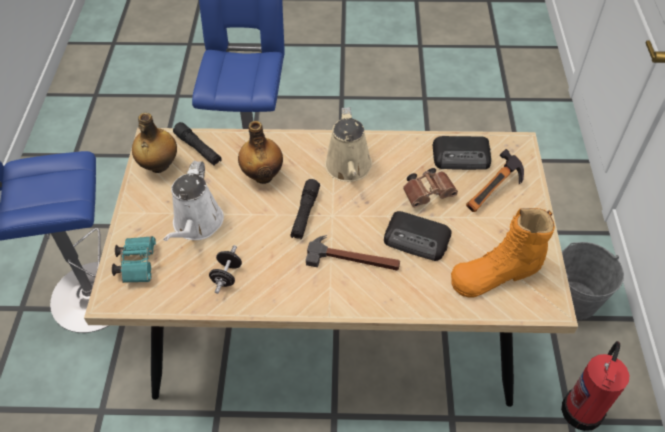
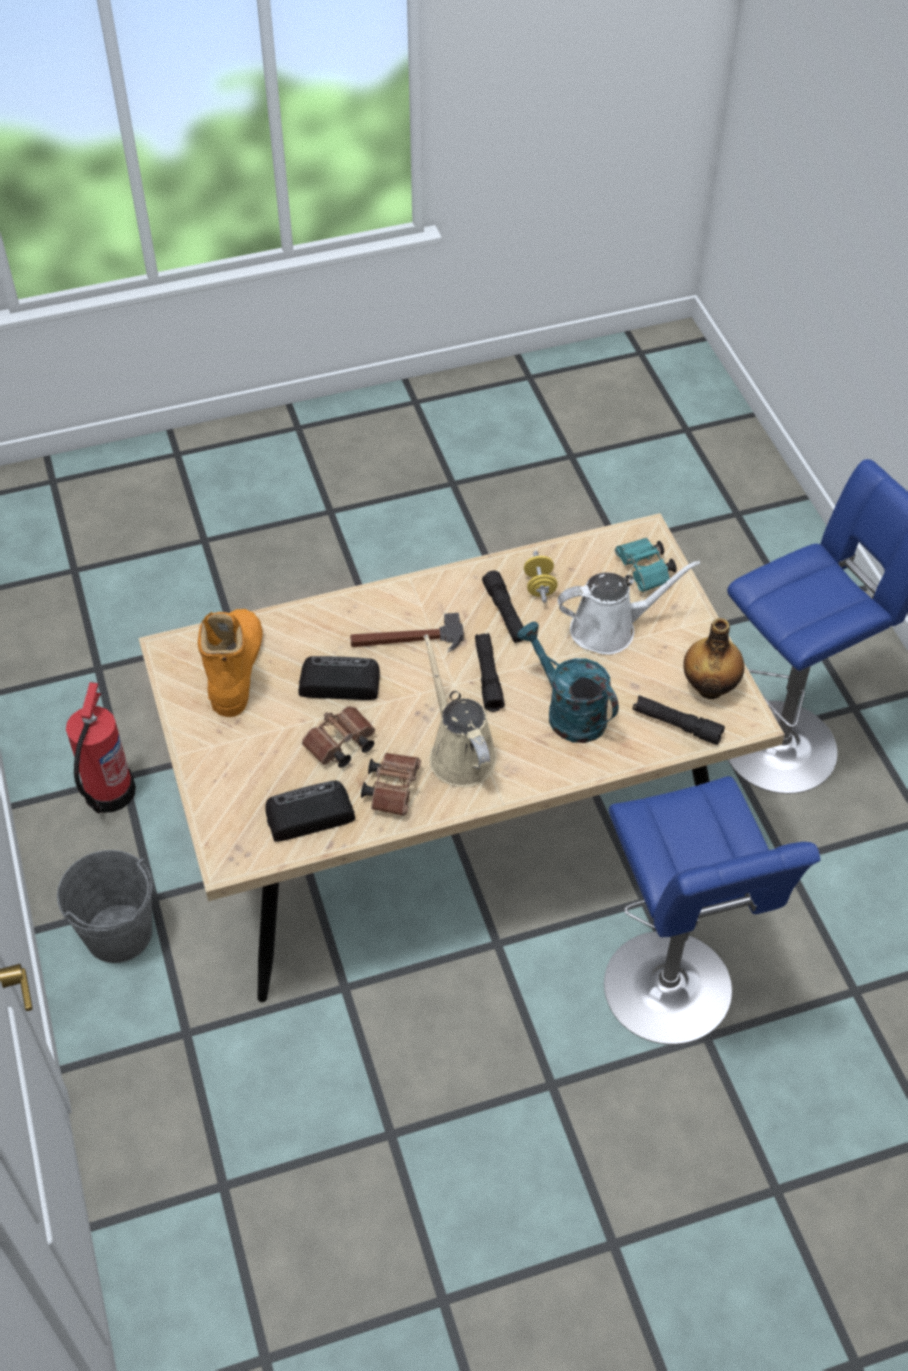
camera: 160 degrees right, 0 degrees up
white watering can [163,161,224,241] -> white watering can turned 90 degrees clockwise [558,560,700,655]
black dumbbell [209,245,242,294] -> yellow dumbbell [524,551,558,603]
bottle [238,121,283,184] -> turquoise watering can [517,622,619,743]
orange boot [451,208,555,297] -> orange boot turned 45 degrees counterclockwise [198,609,263,717]
hammer [466,149,524,212] -> none
none -> brown binoculars [361,753,421,816]
none -> black flashlight [482,570,526,644]

